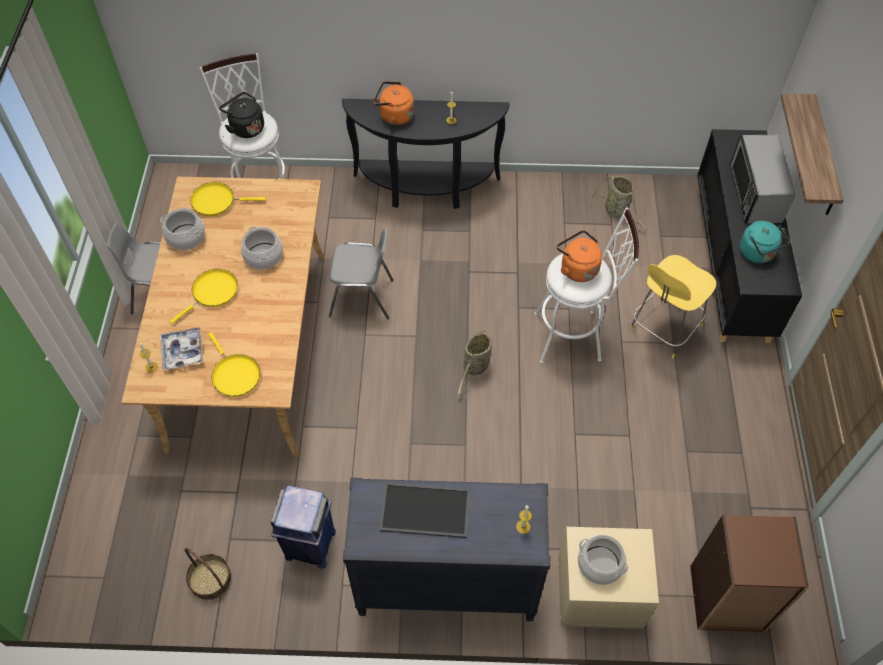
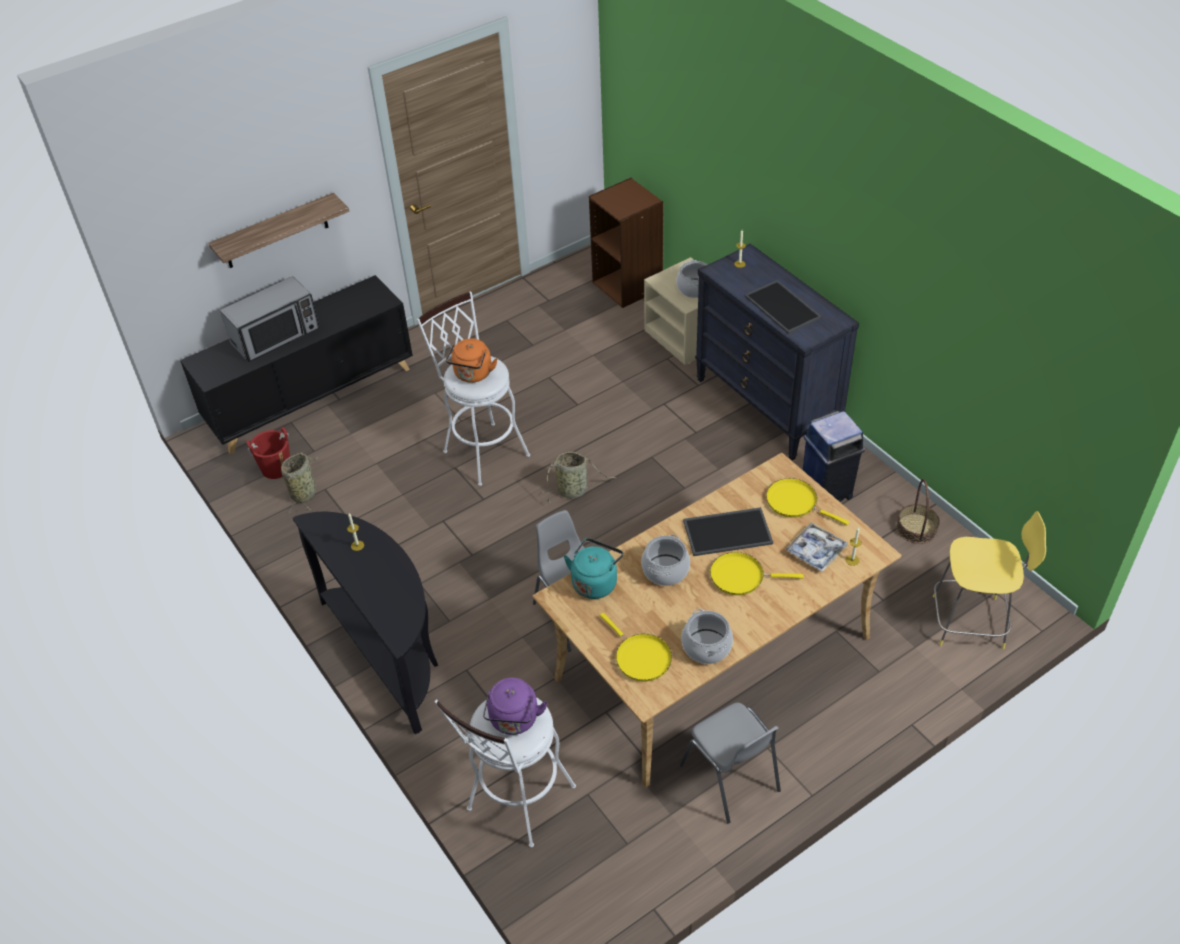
camera: 125 degrees left, 10 degrees down
yellow frying pan [208,332,260,397] -> yellow frying pan turned 75 degrees counterclockwise [766,478,849,525]
black kettle [219,92,264,138] -> purple kettle [483,678,547,735]
orange kettle [373,81,414,125] -> none
yellow stool [629,255,716,359] -> yellow stool moved to [933,511,1046,649]
turquoise kettle [740,221,790,263] -> turquoise kettle moved to [564,538,623,599]
none -> red bucket [246,427,290,479]
none -> tray [683,507,773,556]

